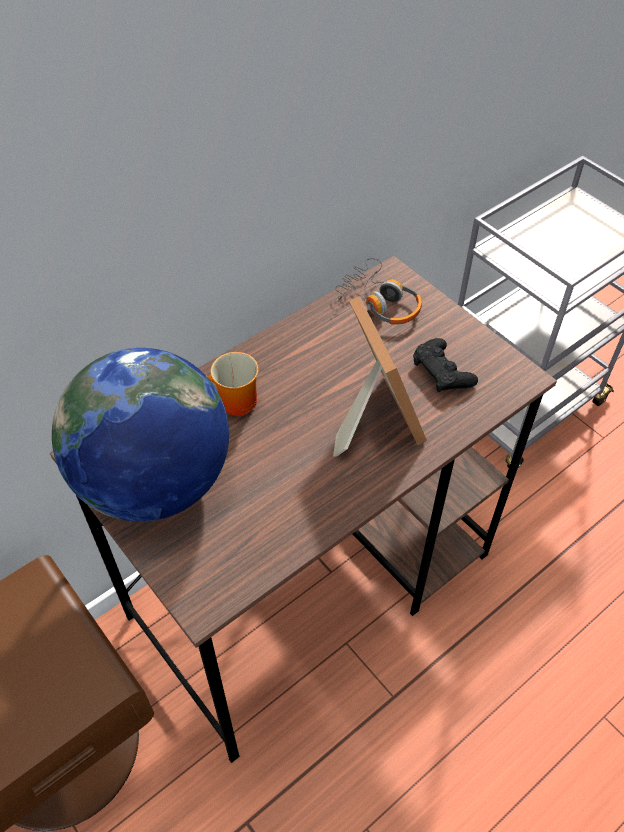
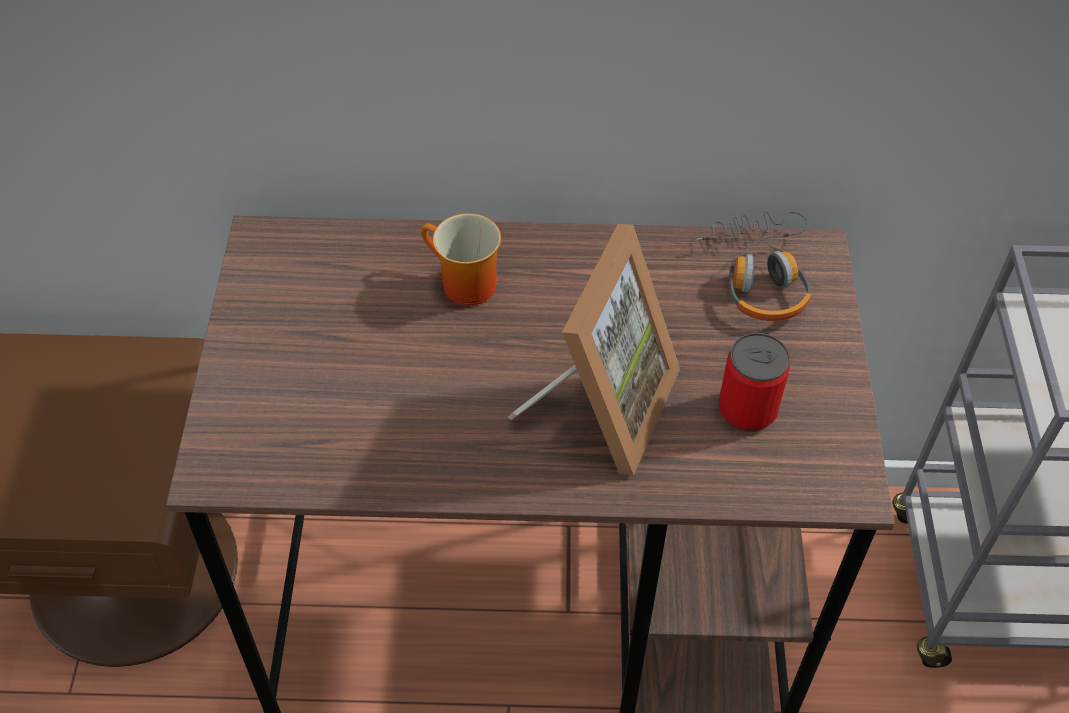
camera: 40 degrees right, 0 degrees up
globe [52,348,229,522] -> none
black game controller [413,338,478,392] -> can [719,333,790,432]

